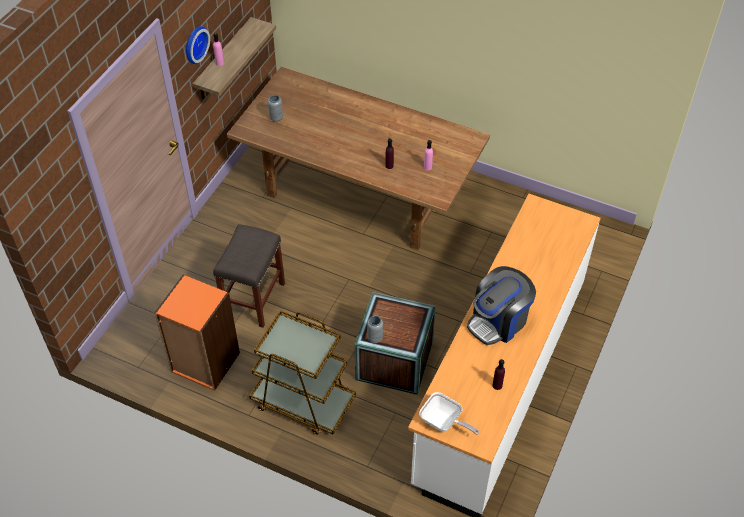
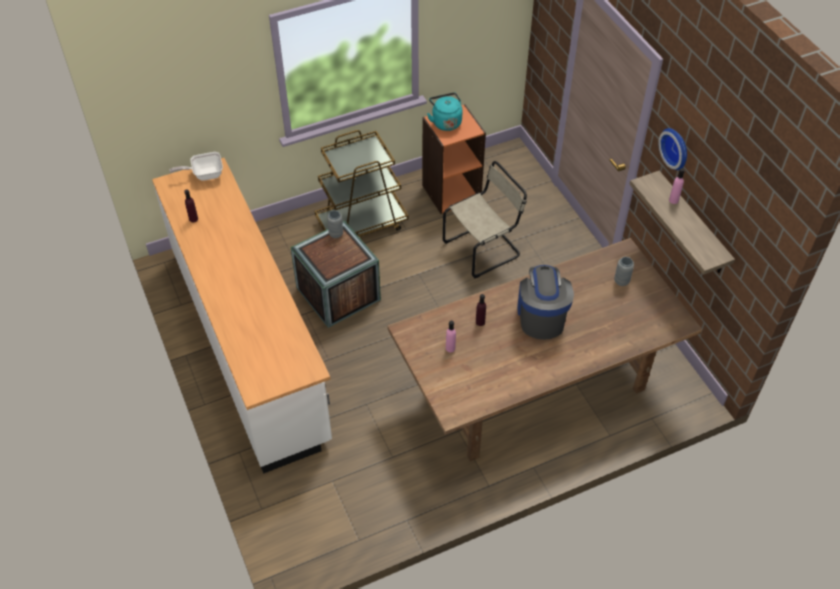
camera: 130 degrees right, 0 degrees up
grey stool [213,224,285,328] -> beige chair [443,161,527,278]
coffee machine [467,266,536,345] -> coffee machine moved to [517,265,574,340]
none -> turquoise kettle [427,93,462,131]

